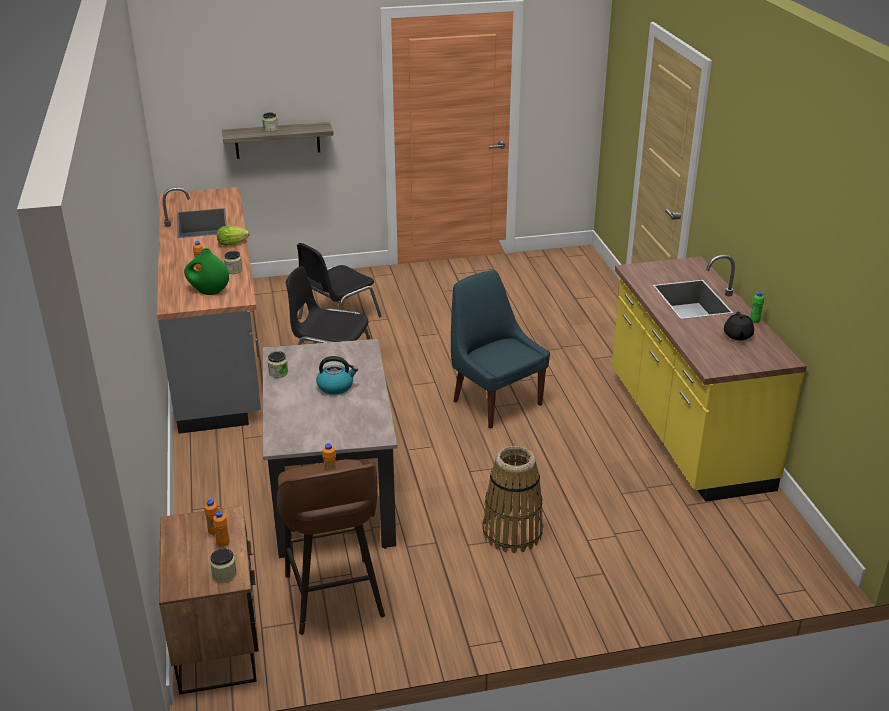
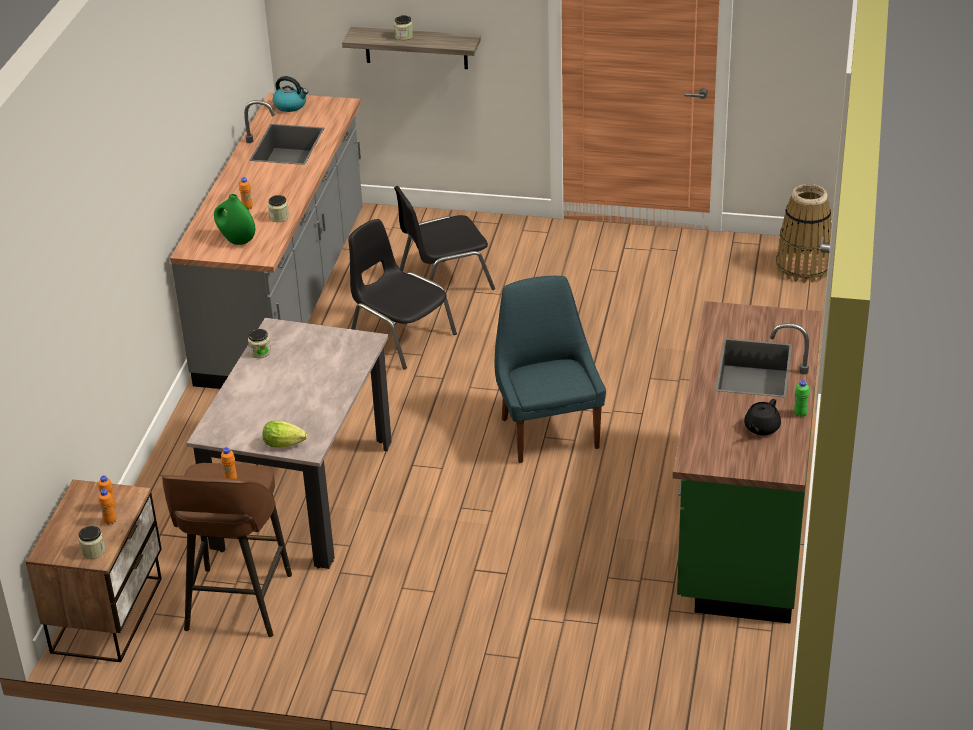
camera: 25 degrees right, 5 degrees up
lettuce [217,226,249,246] -> lettuce moved to [263,421,307,447]
kettle [316,356,358,395] -> kettle moved to [273,76,308,112]
basket [482,446,543,553] -> basket moved to [776,184,832,283]
yellow counter [612,255,807,502] -> green counter [673,301,822,624]

